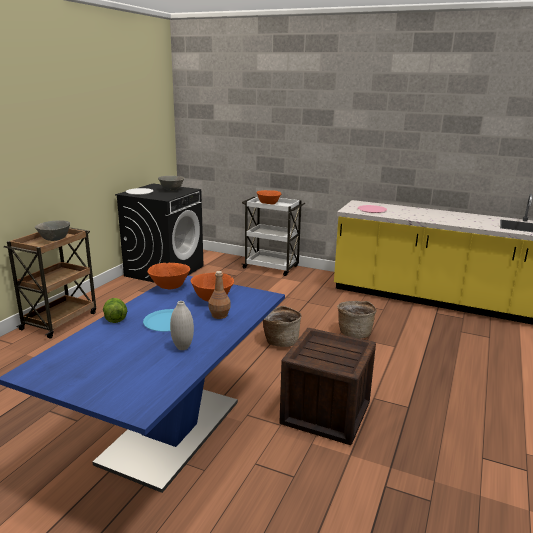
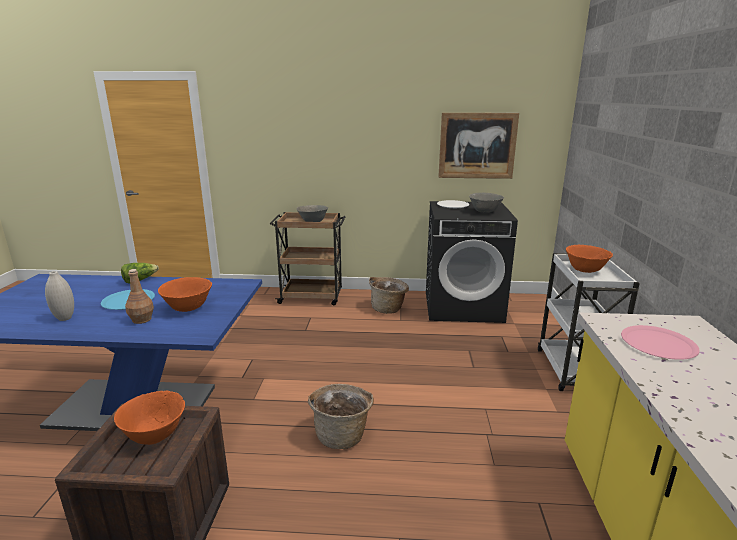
camera: 70 degrees right, 0 degrees up
orange bowl [147,263,190,289] -> orange bowl moved to [114,391,185,445]
basket [337,301,376,339] -> basket moved to [369,277,409,314]
none -> picture [438,113,519,179]

